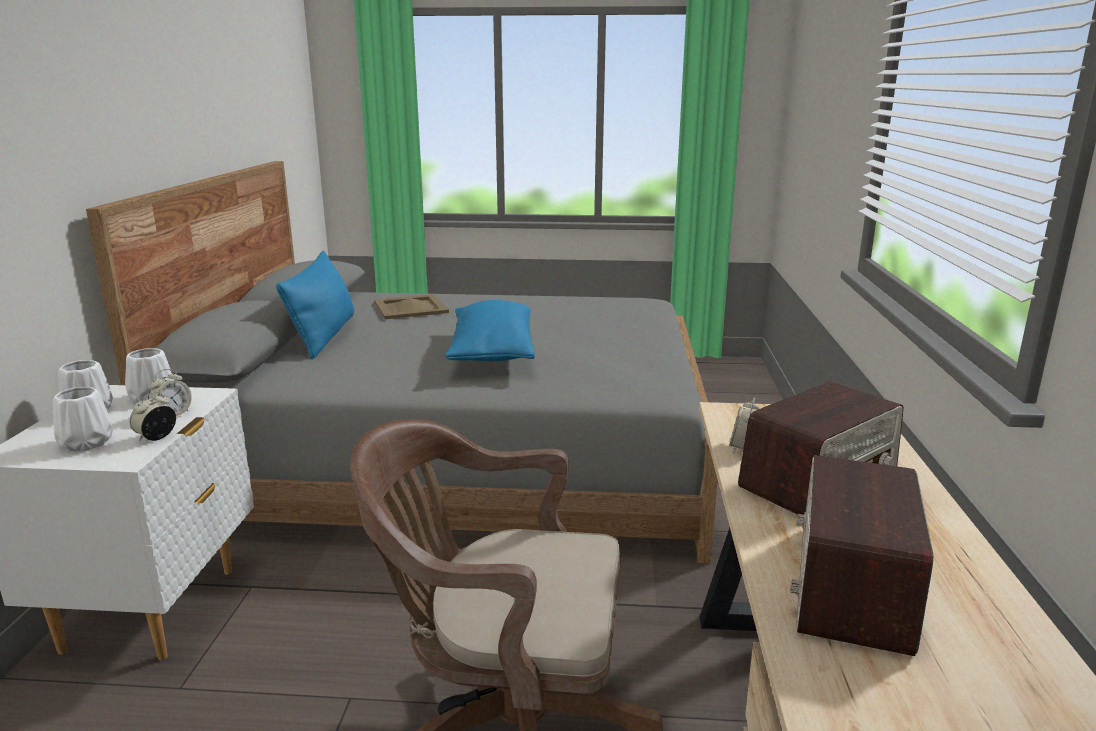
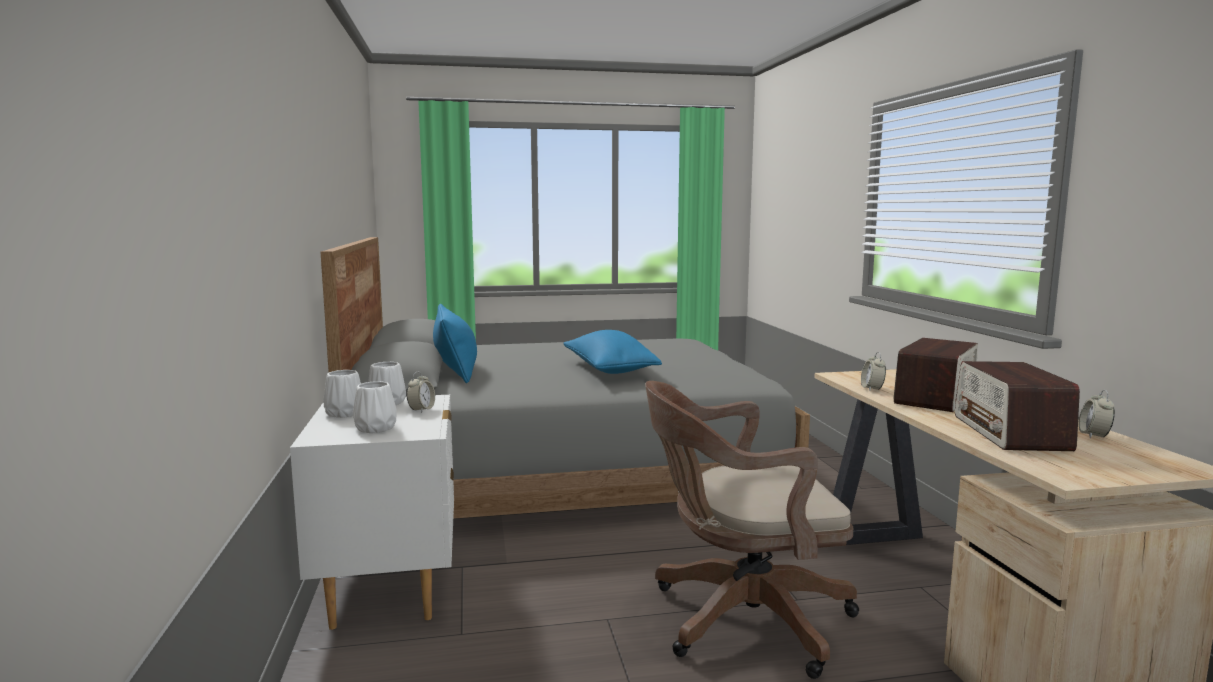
camera: 15 degrees left, 10 degrees down
alarm clock [130,392,176,441] -> alarm clock moved to [1079,390,1115,439]
beige tray [374,294,449,319] -> none

